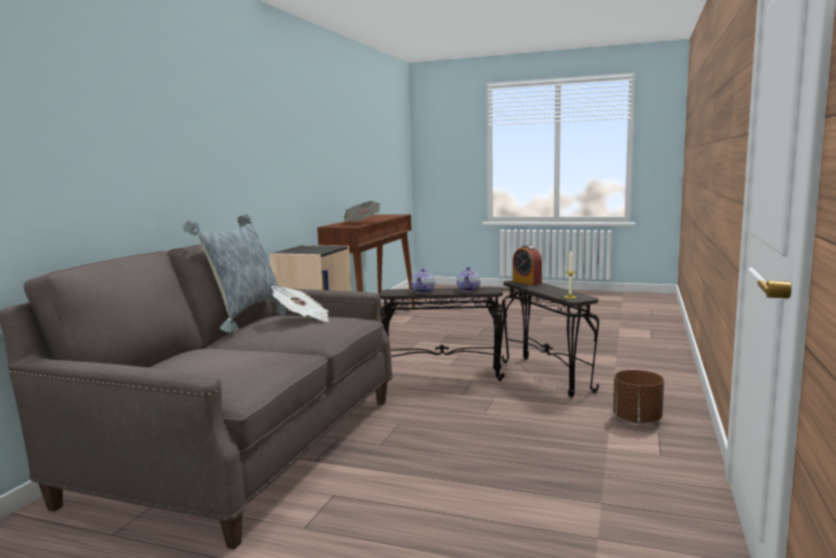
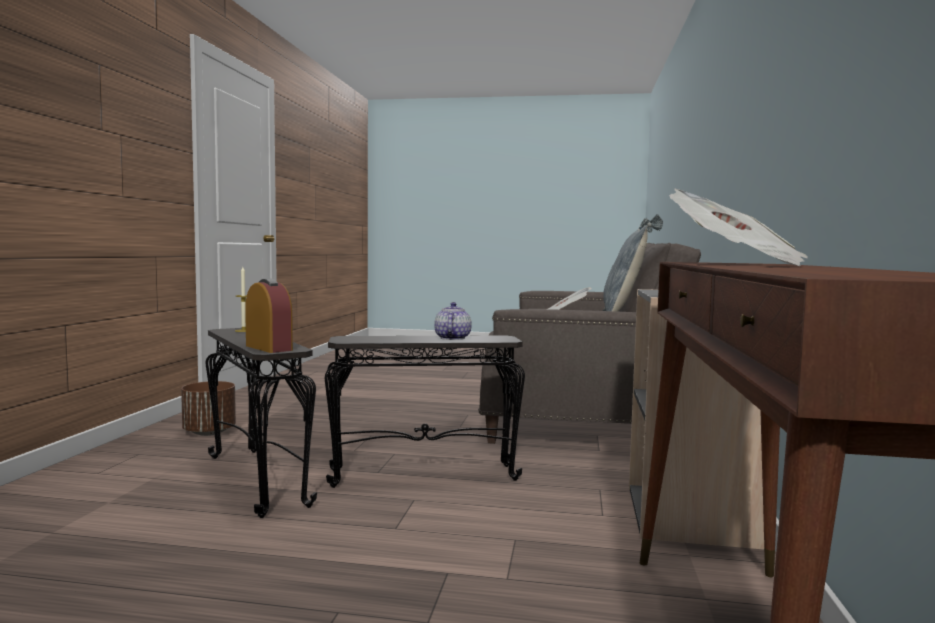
camera: 170 degrees right, 5 degrees down
teapot [457,267,481,292] -> none

